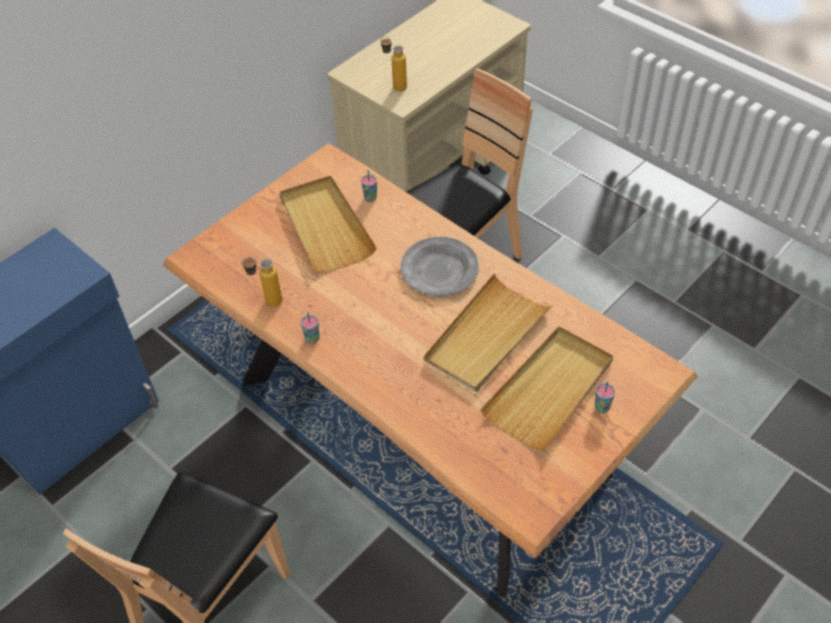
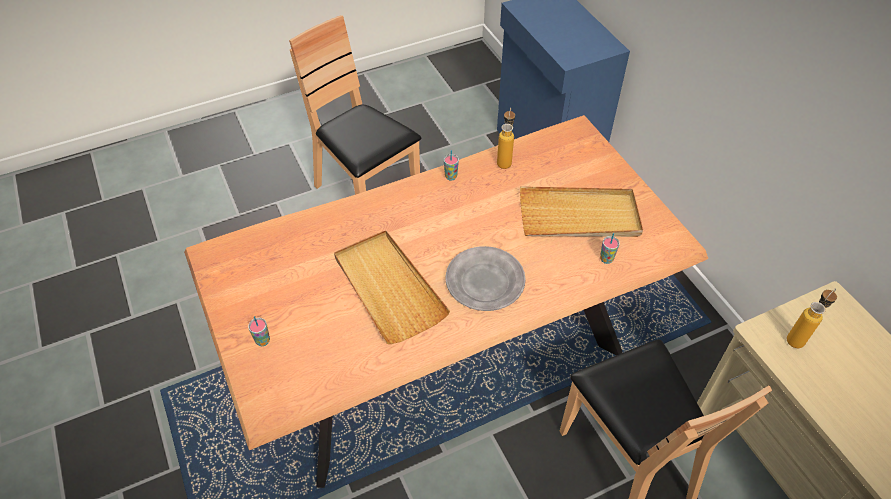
camera: 110 degrees right, 0 degrees up
beige tray [480,326,613,451] -> none

